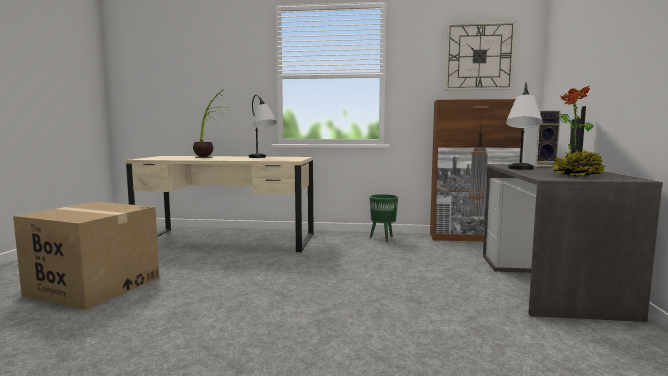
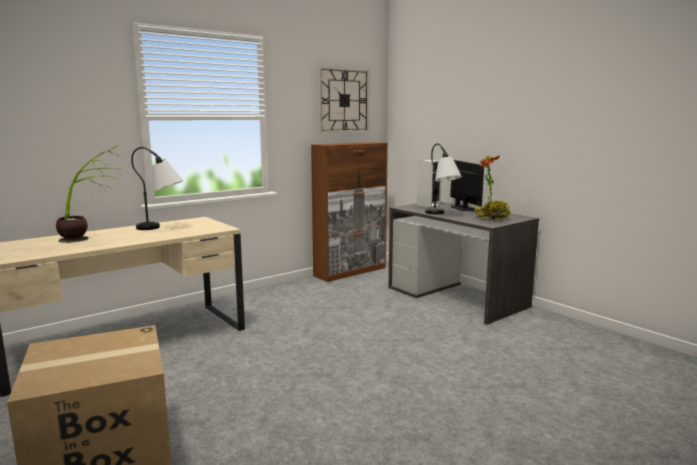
camera: 45 degrees left, 5 degrees up
green planter [369,194,398,242] -> none

